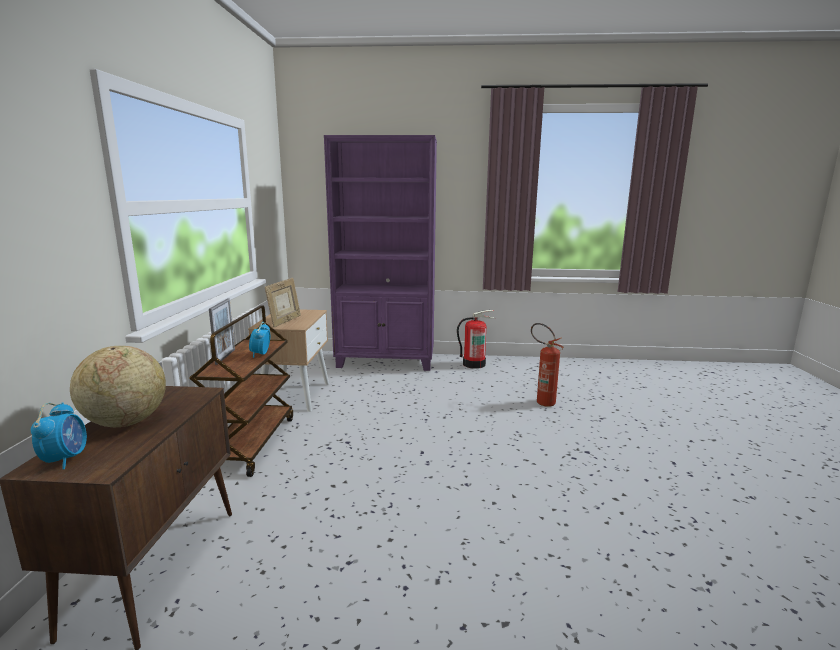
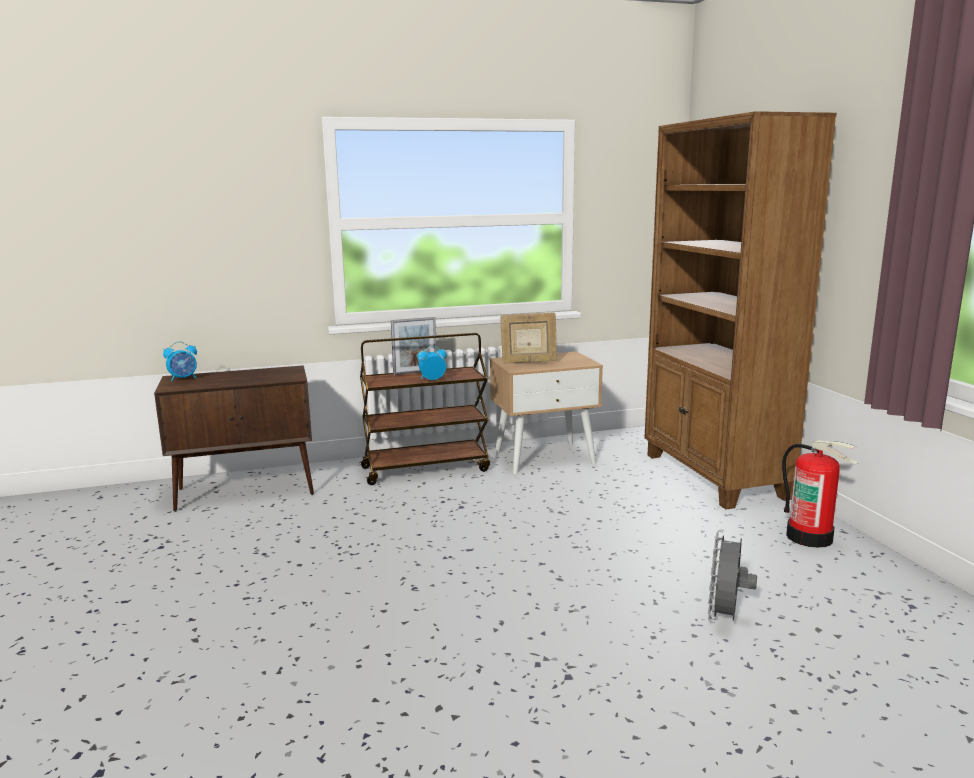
camera: 70 degrees right, 0 degrees up
globe [70,346,166,427] -> none
purple bookcase [324,135,437,371] -> brown bookcase [644,111,837,509]
fire extinguisher [531,323,564,407] -> grey fan [708,529,757,623]

